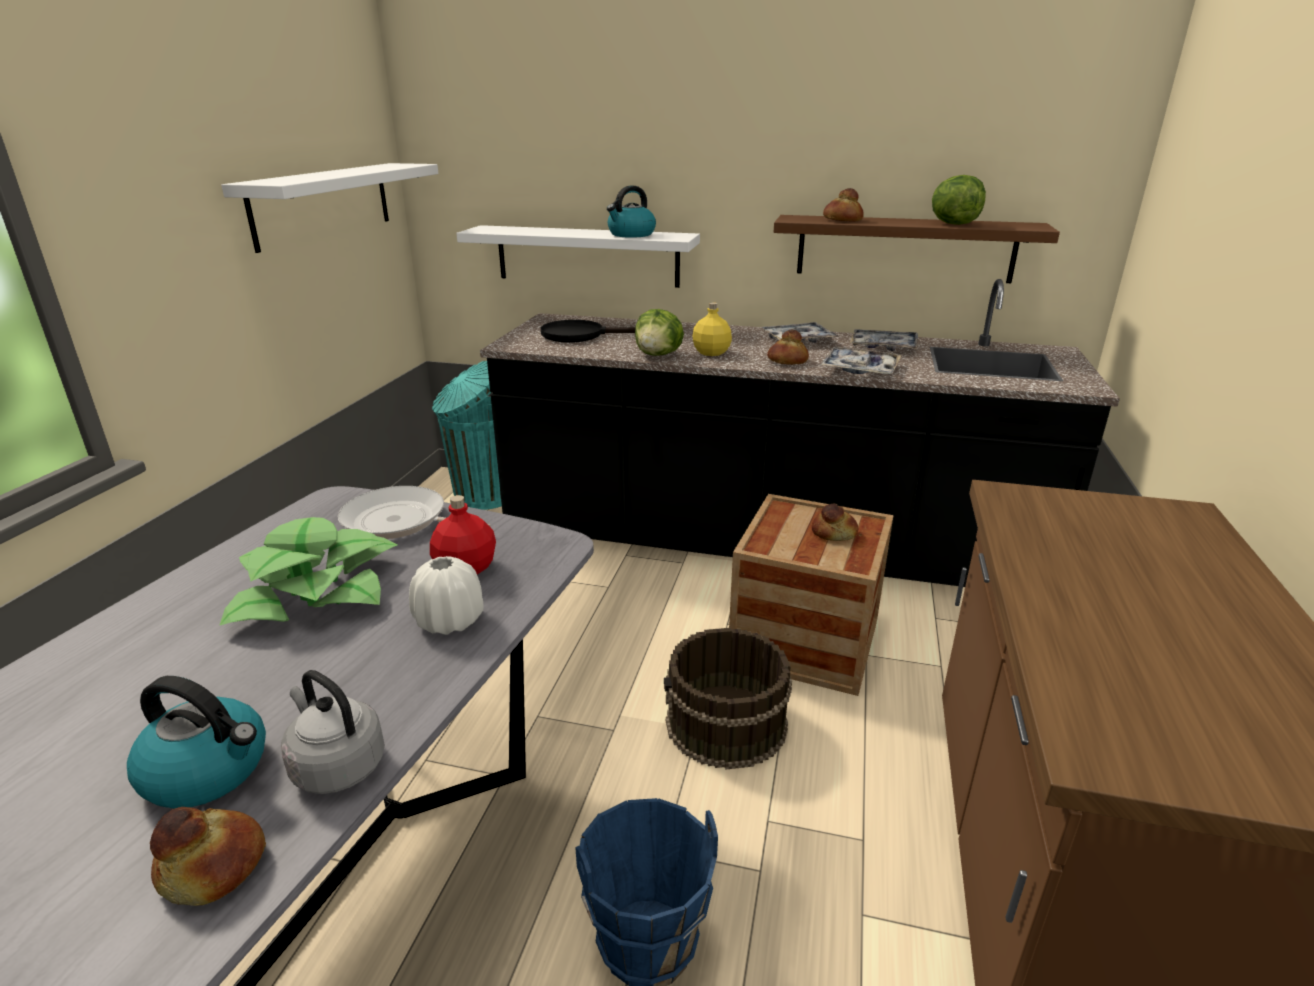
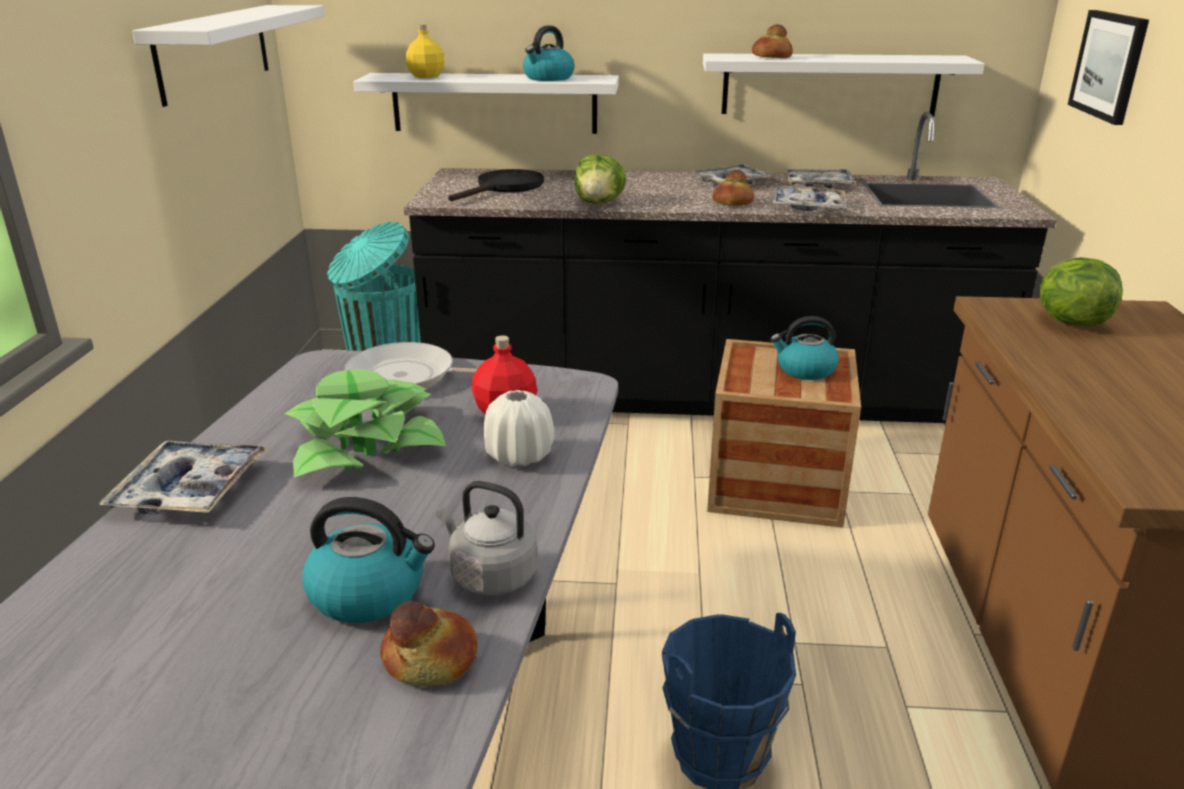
camera: 10 degrees left, 0 degrees up
black frying pan [541,320,636,343] -> black frying pan turned 135 degrees clockwise [448,169,544,201]
brown bucket [664,628,792,770] -> none
yellow bottle [693,302,732,356] -> yellow bottle moved to [406,24,444,78]
brown shelf [774,215,1060,283] -> white shelf [703,53,984,117]
bread [812,504,858,541] -> kettle [771,316,839,380]
lettuce [932,175,986,225] -> lettuce moved to [1040,257,1123,326]
none -> tray [99,441,268,515]
none -> picture [1068,10,1149,125]

